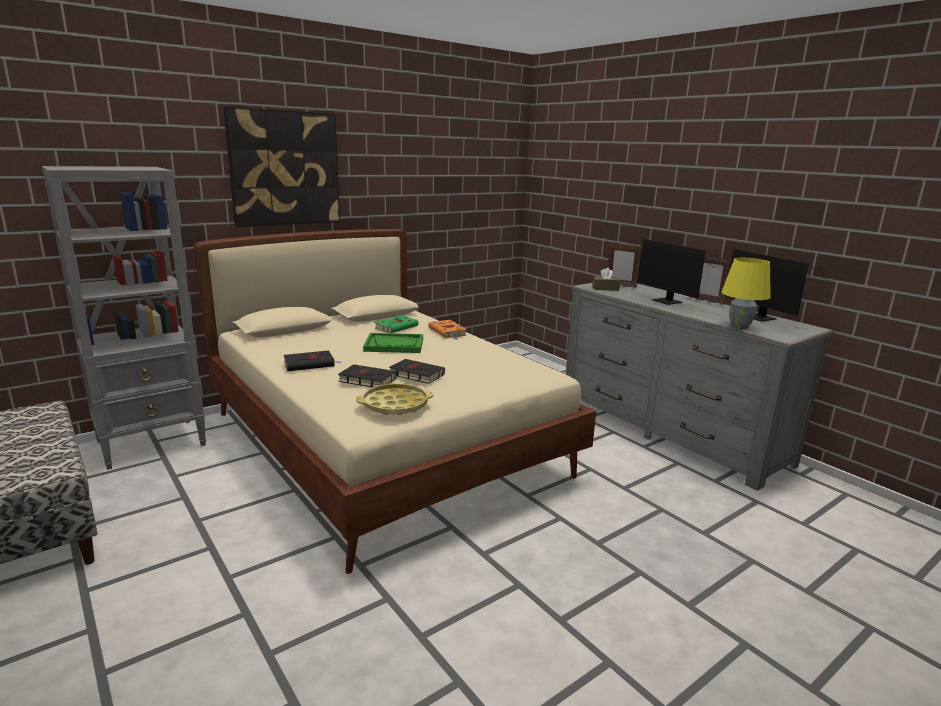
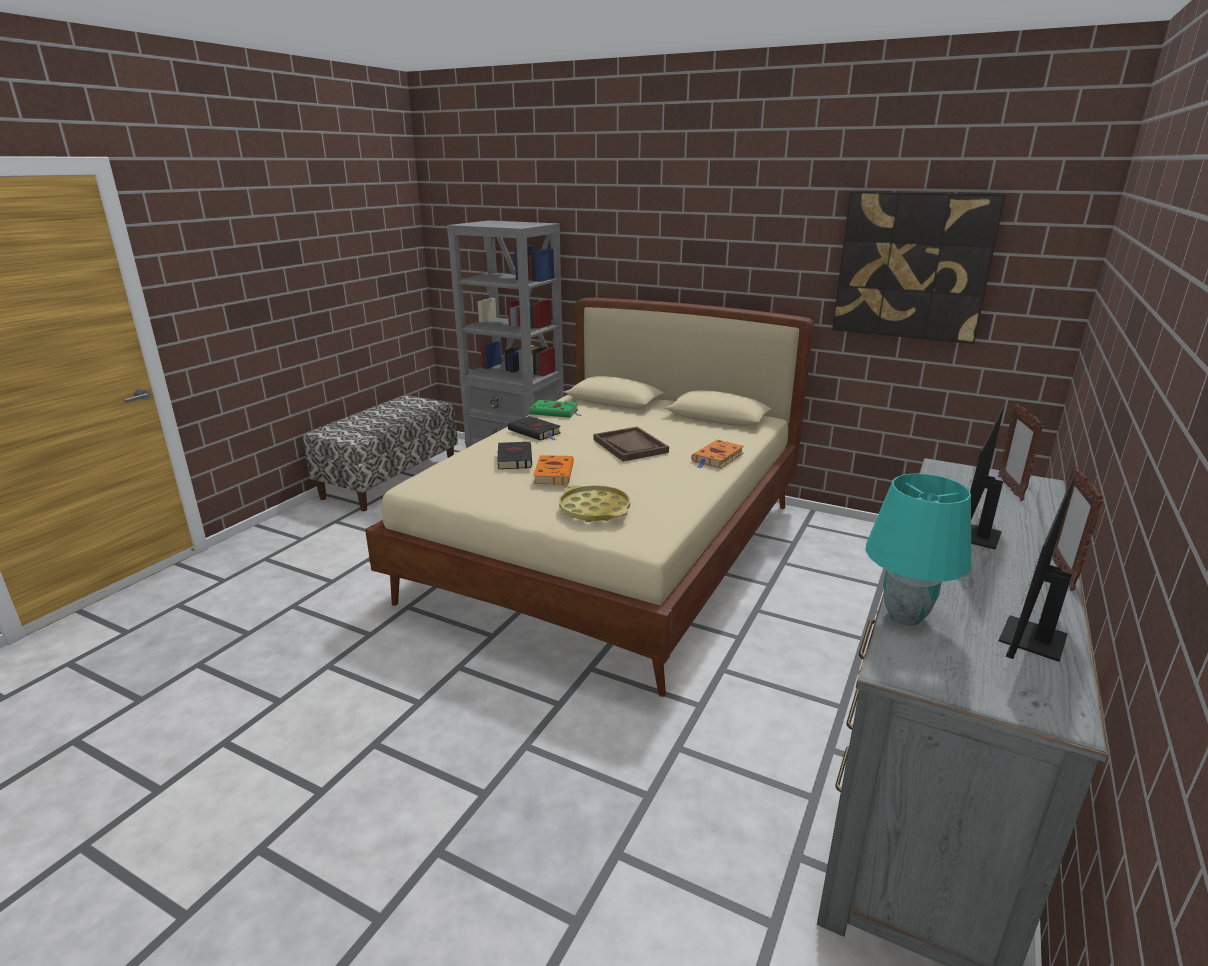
camera: 65 degrees right, 5 degrees up
picture [223,107,340,227] -> picture moved to [832,191,1006,344]
yellow tray [356,384,434,415] -> yellow tray moved to [559,485,630,522]
green tray [363,333,423,353] -> brown tray [594,427,669,461]
green book [374,316,419,333] -> green book moved to [530,400,581,418]
black book [389,359,445,384] -> orange book [533,455,574,485]
brown tissue box [592,268,620,291] -> none
yellow table lamp [721,258,771,329] -> turquoise table lamp [865,474,971,625]

